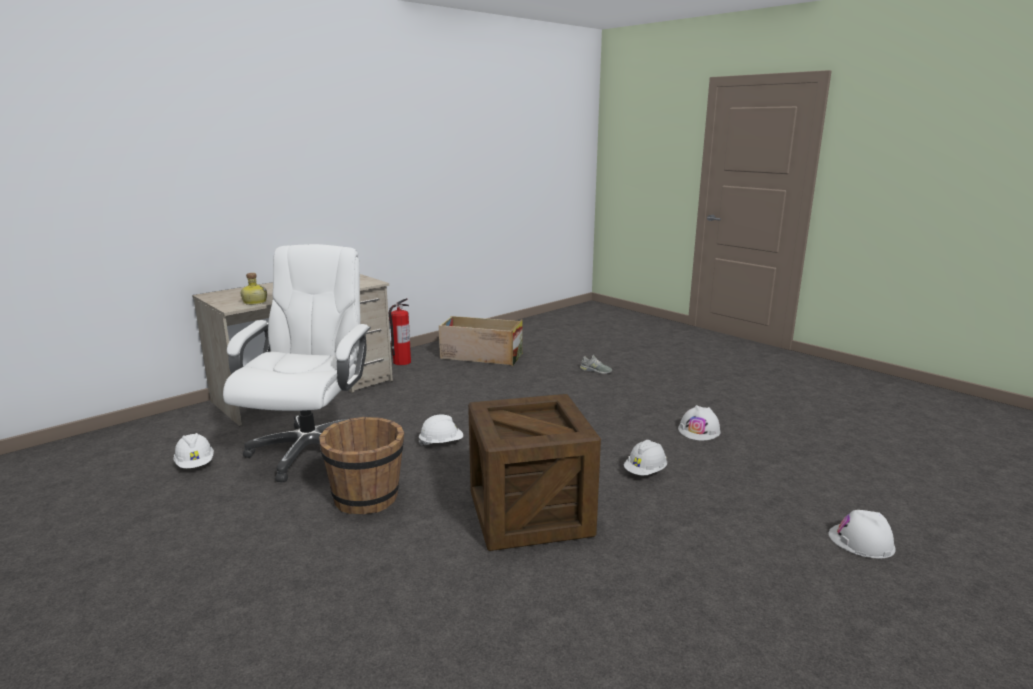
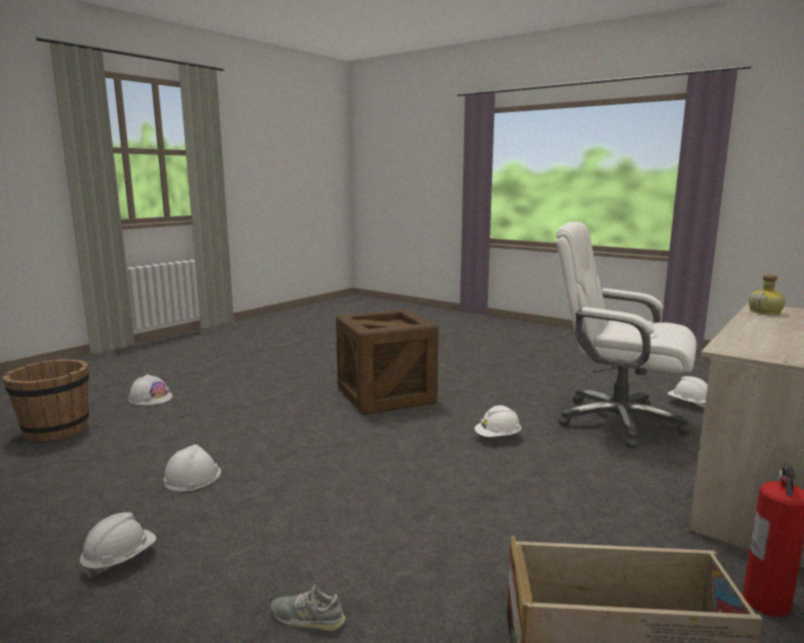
camera: 170 degrees right, 5 degrees down
white office chair [223,244,371,482] -> white office chair turned 120 degrees clockwise [556,222,697,448]
brown bucket [319,417,404,514] -> brown bucket moved to [3,359,89,442]
white hard hat [624,440,667,475] -> white hard hat moved to [80,512,156,578]

